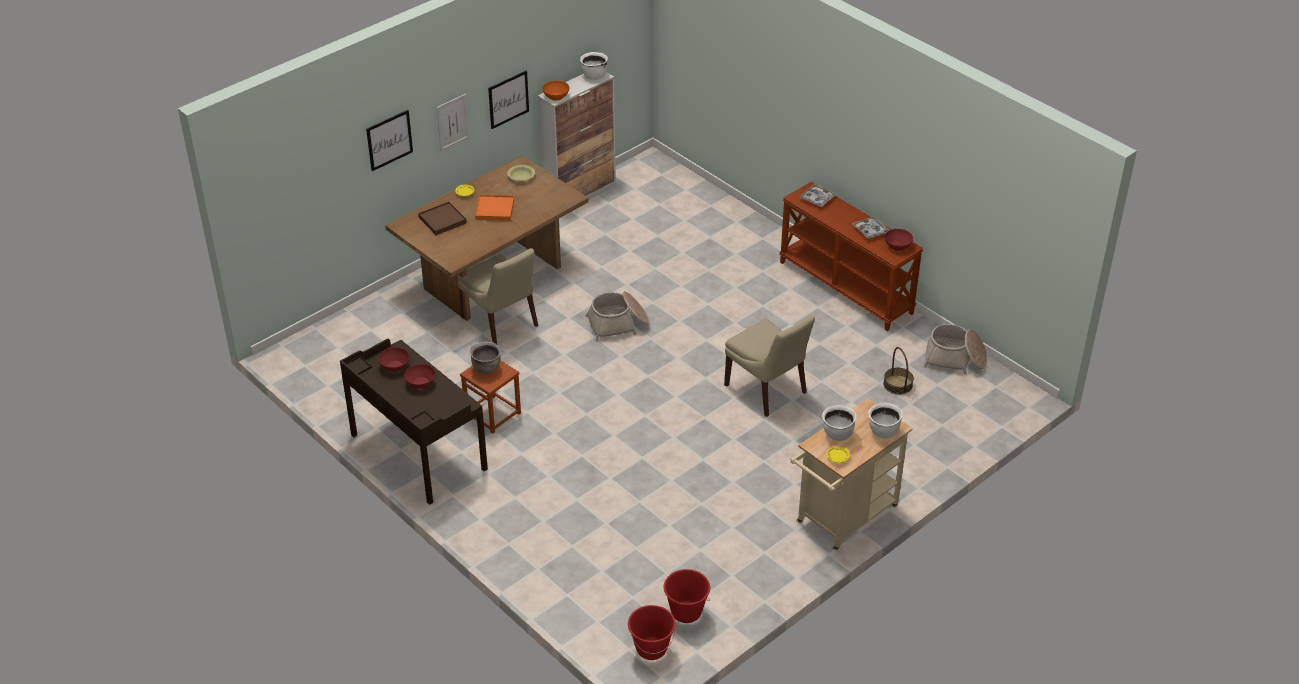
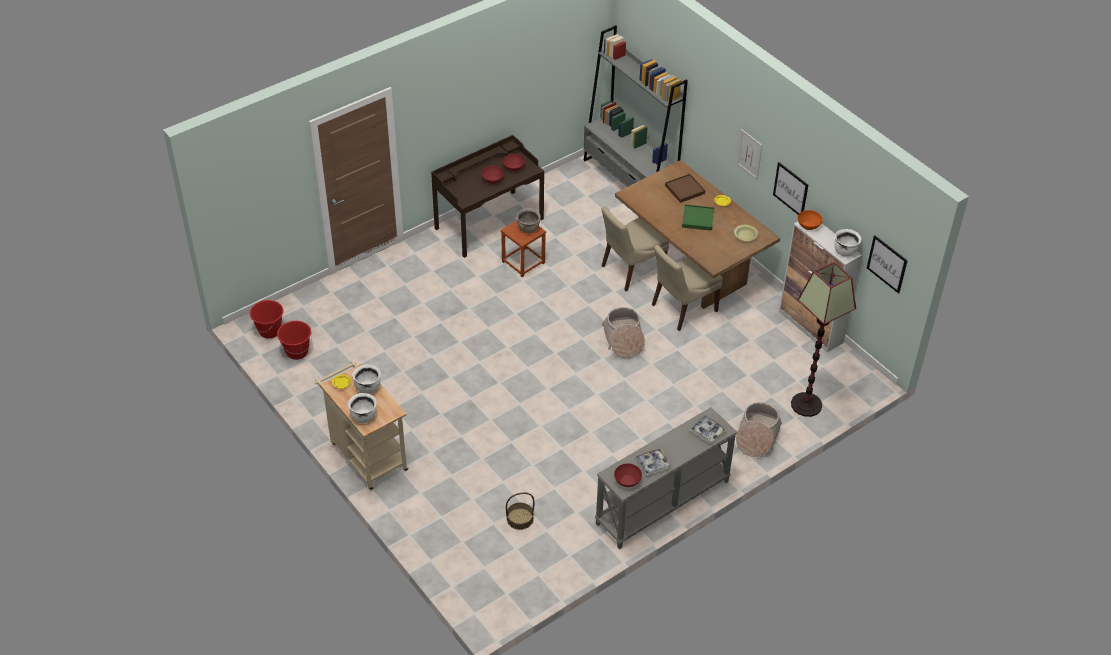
camera: 95 degrees right, 5 degrees up
picture [366,110,413,171] -> picture moved to [867,235,908,294]
orange tray [475,195,514,221] -> green tray [682,205,714,231]
beige chair [724,314,815,417] -> beige chair moved to [652,245,723,331]
brown console table [779,182,924,331] -> grey console table [595,407,737,549]
basket [923,324,987,375] -> basket moved to [736,402,782,457]
none -> grey bookcase [583,25,688,187]
none -> floor lamp [791,262,856,417]

